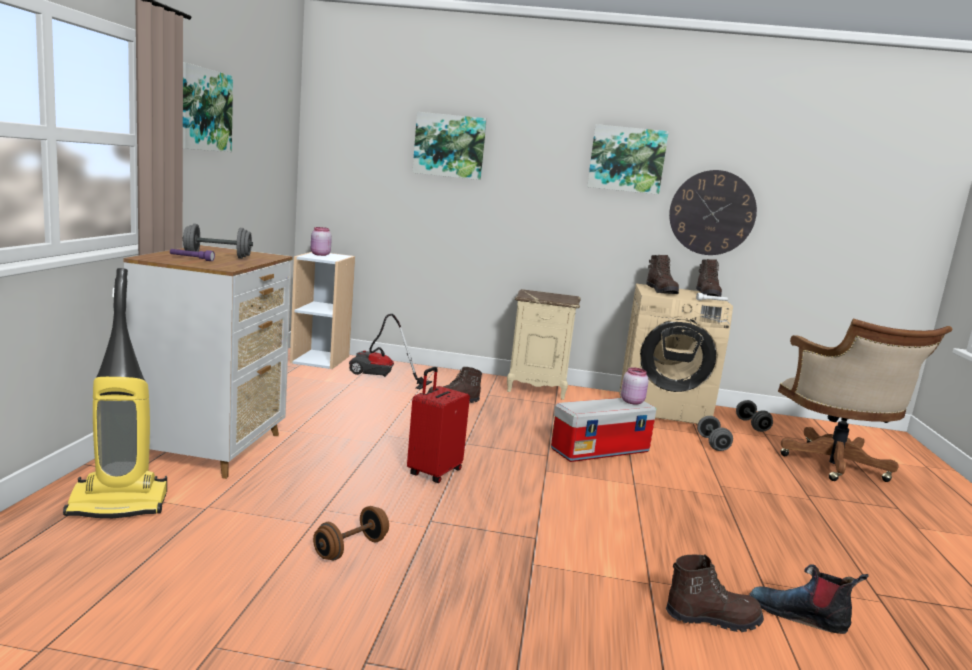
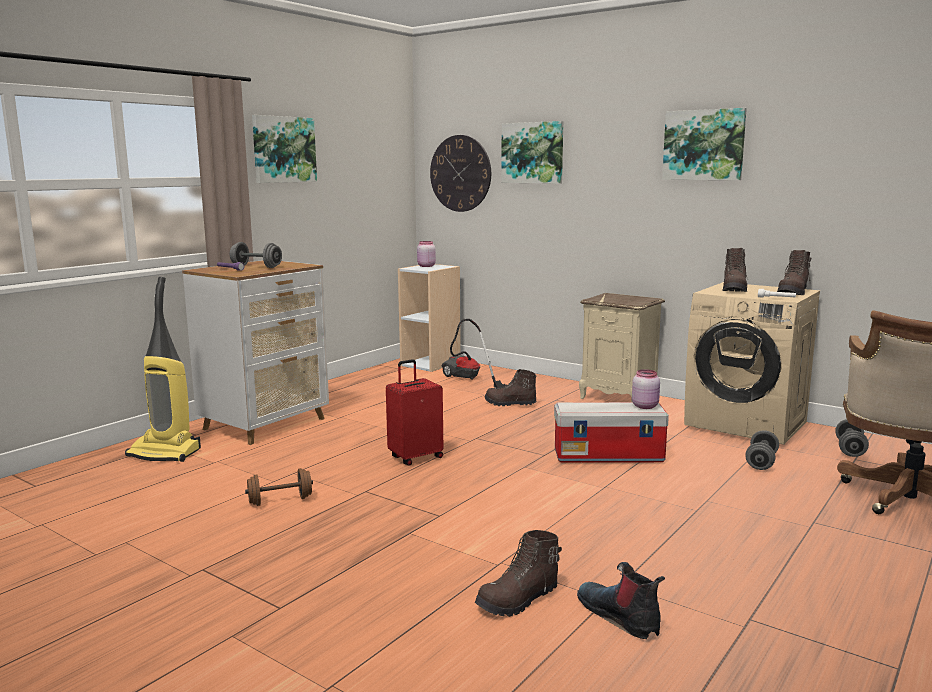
camera: 30 degrees right, 0 degrees up
brown boot [666,554,764,632] -> brown boot turned 120 degrees clockwise [475,530,562,617]
wall clock [669,170,757,255] -> wall clock moved to [430,135,491,212]

